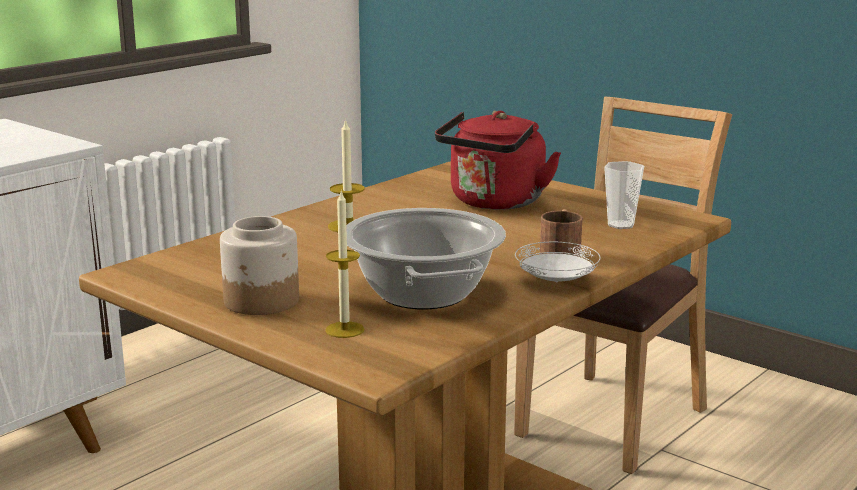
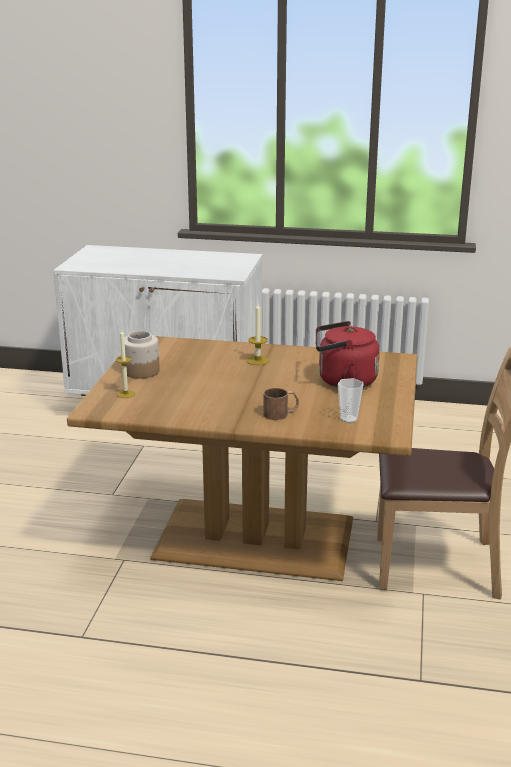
camera: 60 degrees right, 5 degrees up
cooking pot [346,208,506,309] -> none
white plate [515,241,601,282] -> none

